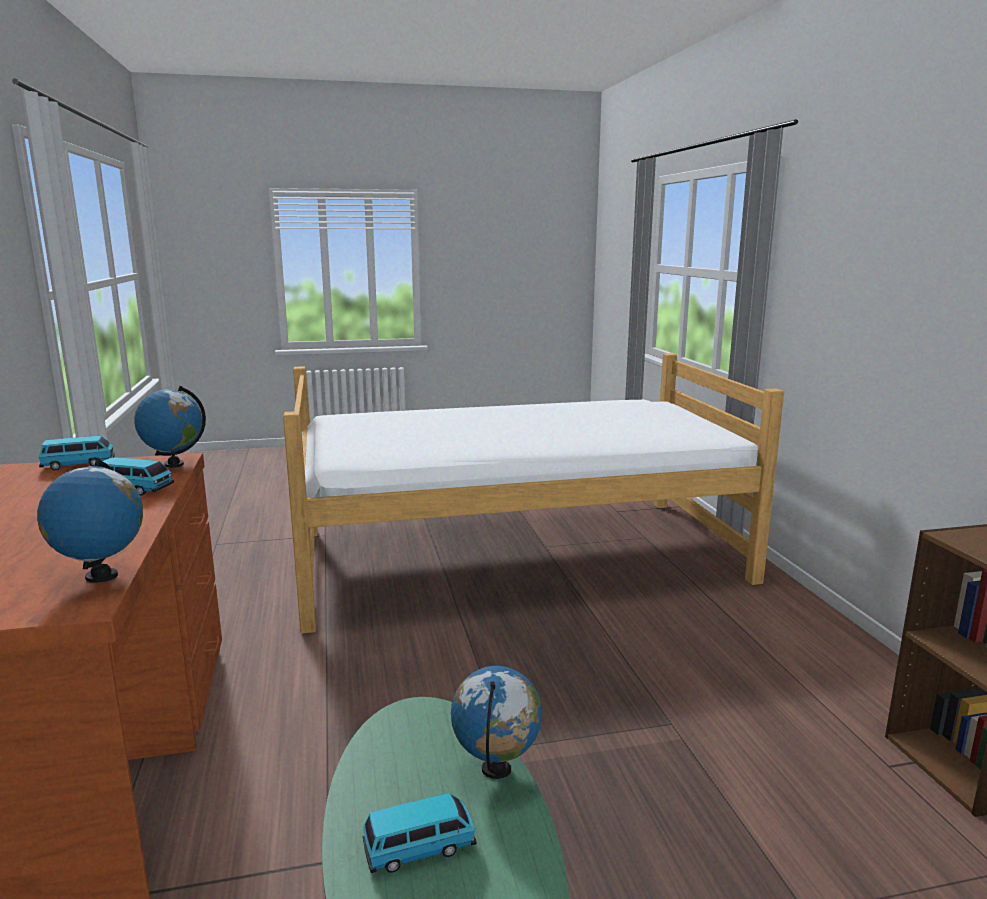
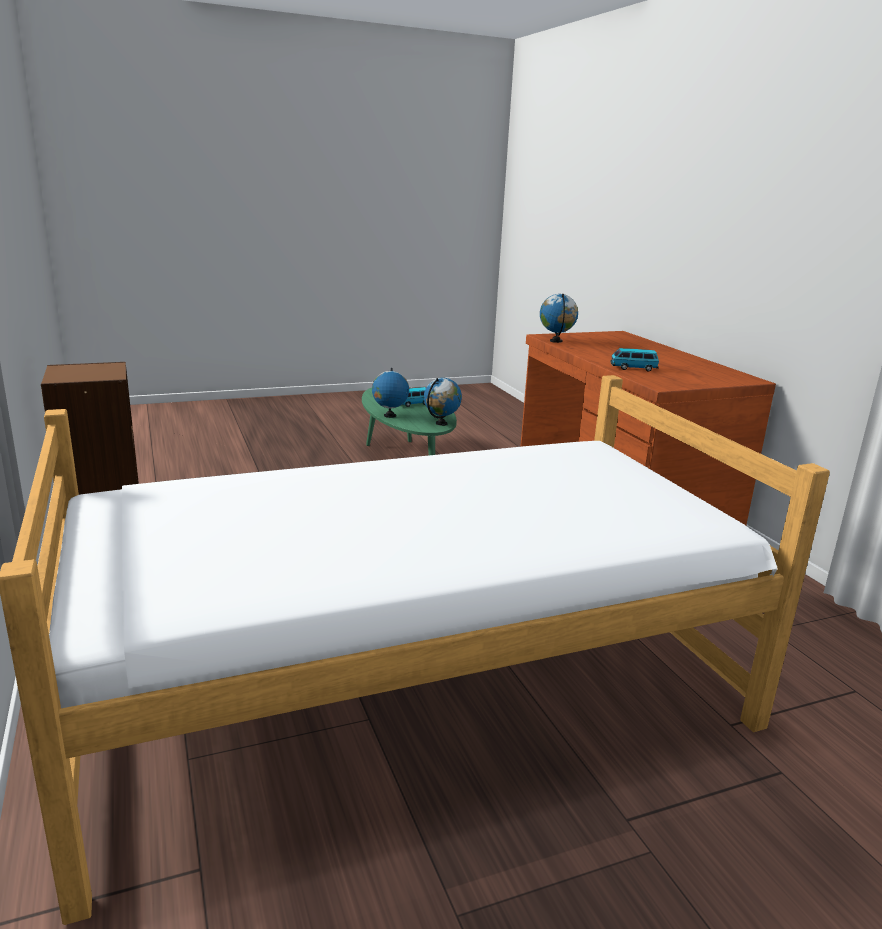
camera: 170 degrees right, 5 degrees up
toy car [39,436,115,470] -> none
globe [134,386,206,468] -> globe moved to [424,378,462,426]

